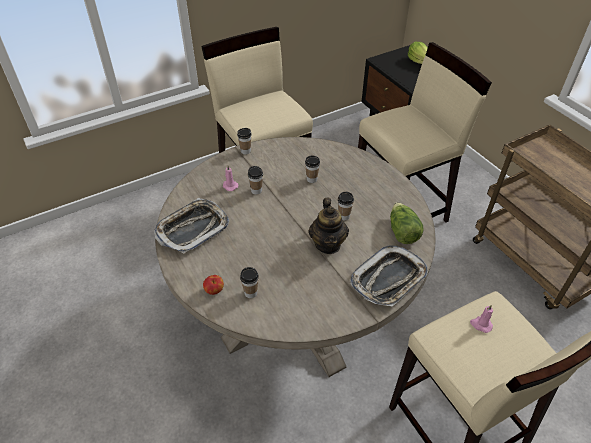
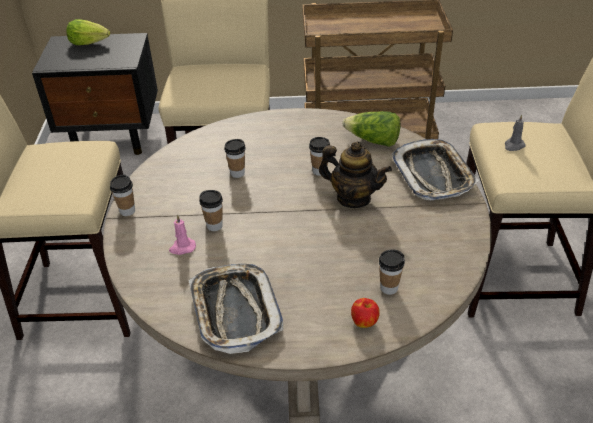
camera: 60 degrees left, 5 degrees down
pink candle [470,305,493,333] -> grey candle [505,114,526,151]

